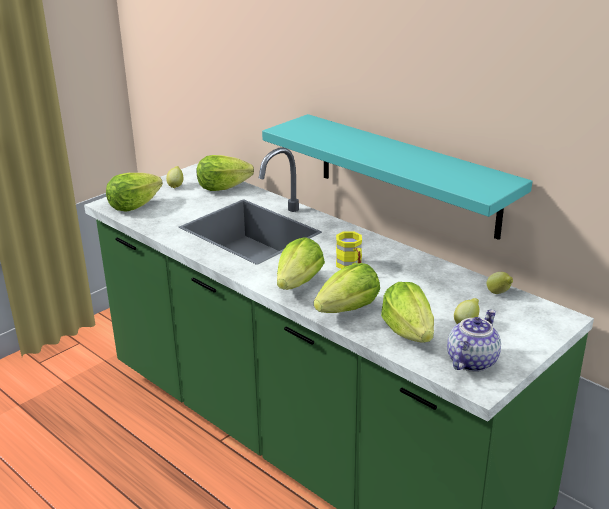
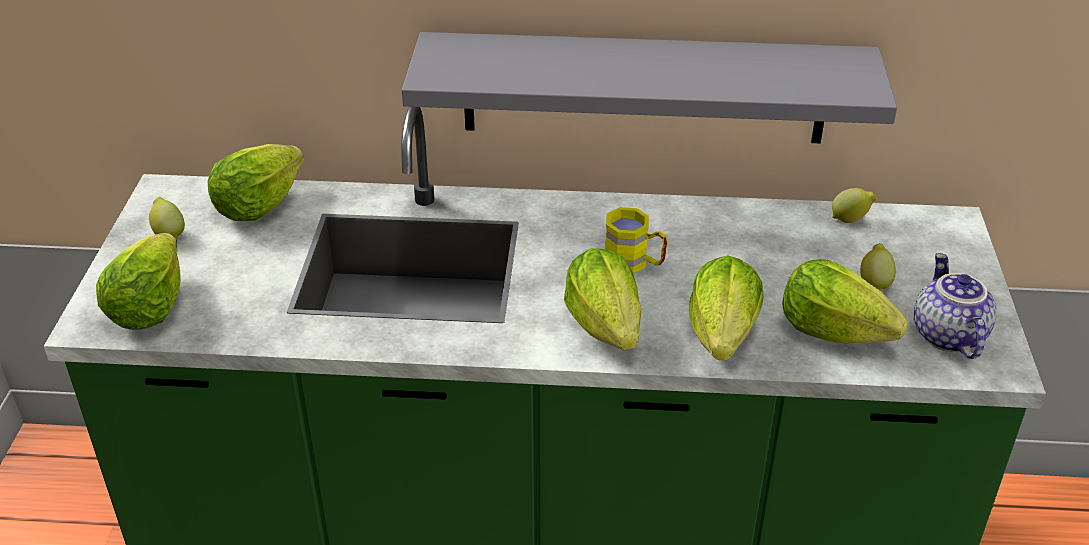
camera: 40 degrees left, 10 degrees up
turquoise shelf [262,114,532,240] -> grey shelf [402,32,897,143]

